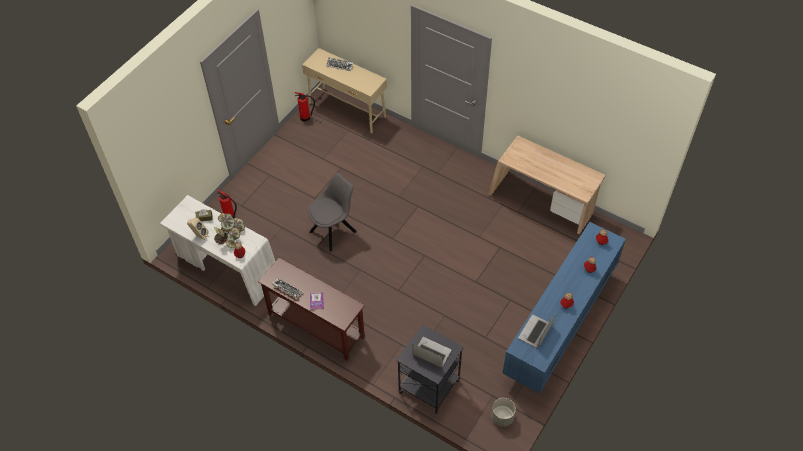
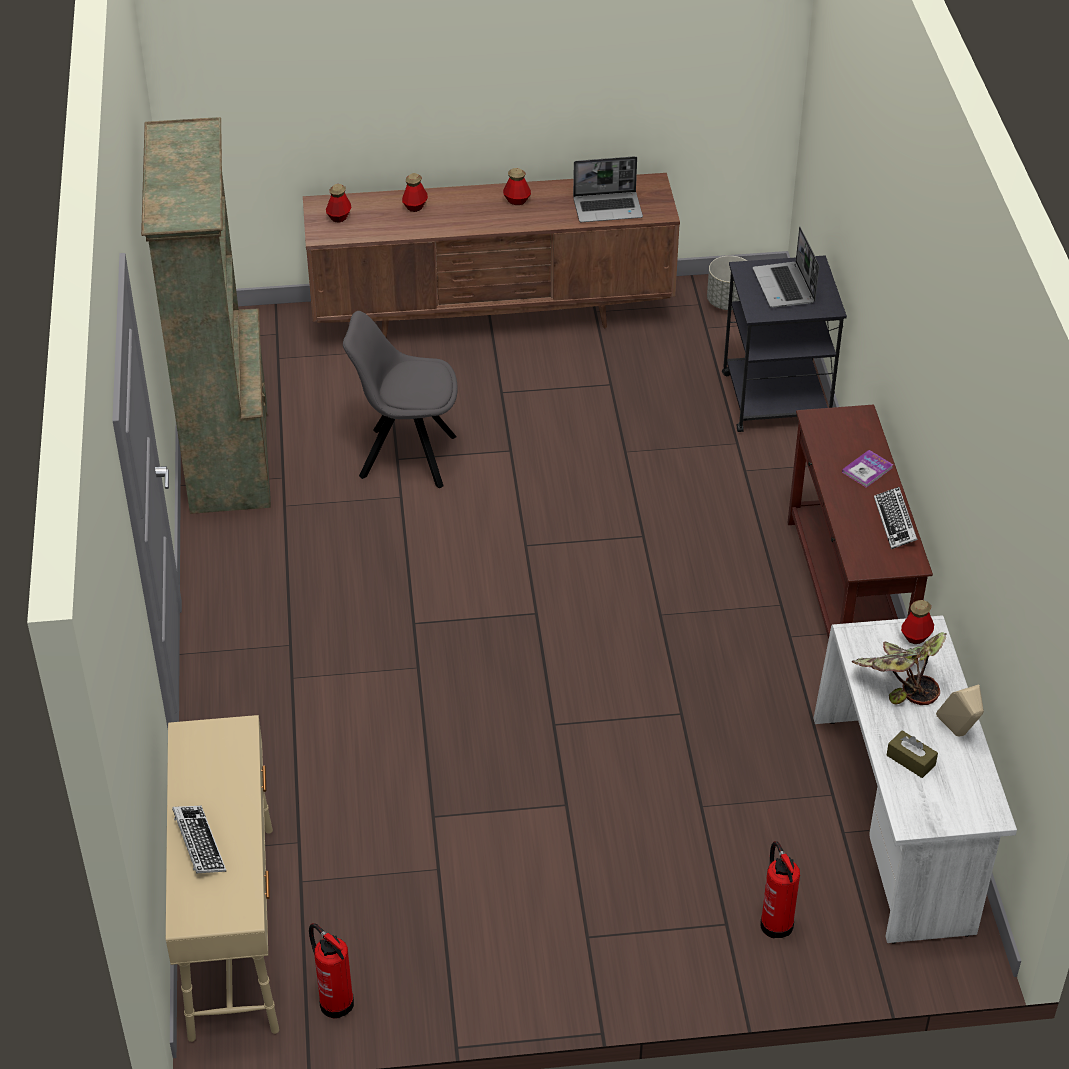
camera: 130 degrees left, 10 degrees down
grey chair [307,173,356,252] -> grey chair moved to [343,311,458,488]
beige desk [488,136,606,235] -> green bookcase [141,117,271,514]
blue cabinet [502,222,626,394] -> brown cabinet [303,173,680,338]

